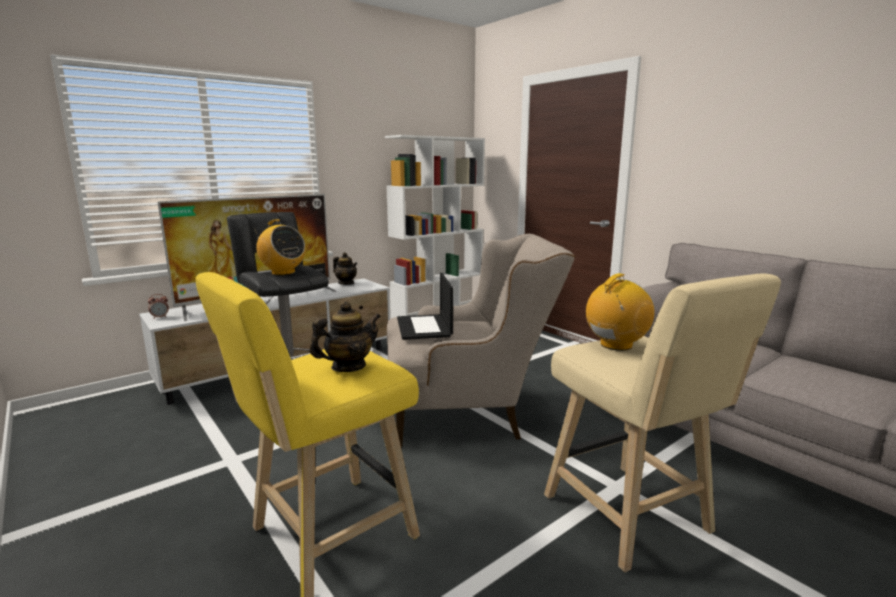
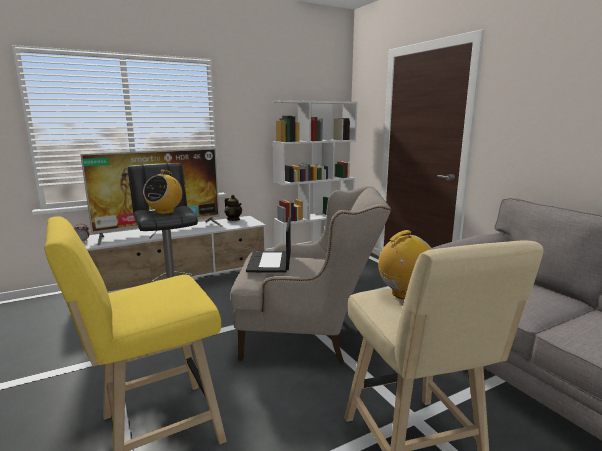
camera: 10 degrees right, 0 degrees up
radio [255,219,306,275] -> radio turned 60 degrees clockwise [143,170,182,214]
teapot [310,301,381,372] -> none

